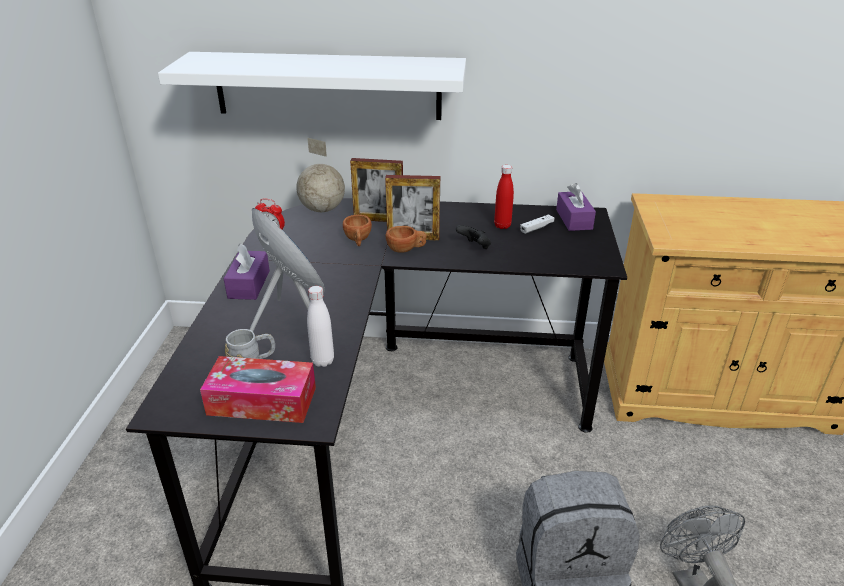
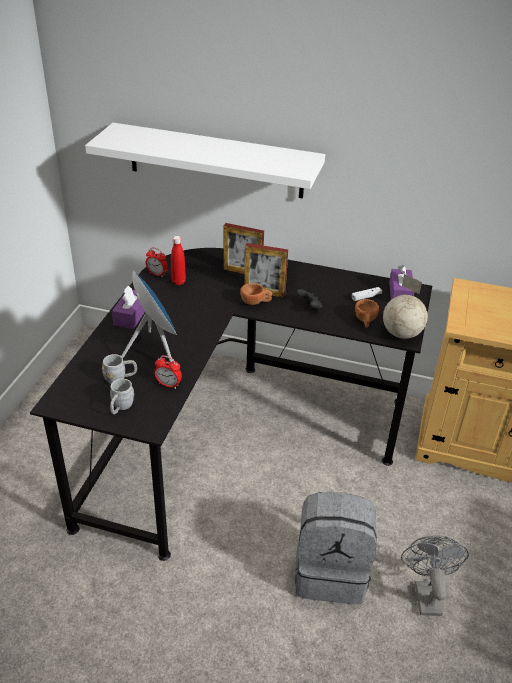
camera: 10 degrees right, 5 degrees up
tissue box [200,356,316,423] -> grey mug [110,379,134,414]
globe [296,138,345,212] -> globe moved to [383,274,428,339]
white bottle [307,286,334,367] -> alarm clock [154,355,182,389]
brown cup [343,215,372,246] -> brown cup moved to [355,299,379,328]
red bottle [494,165,514,229] -> red bottle moved to [171,236,186,286]

